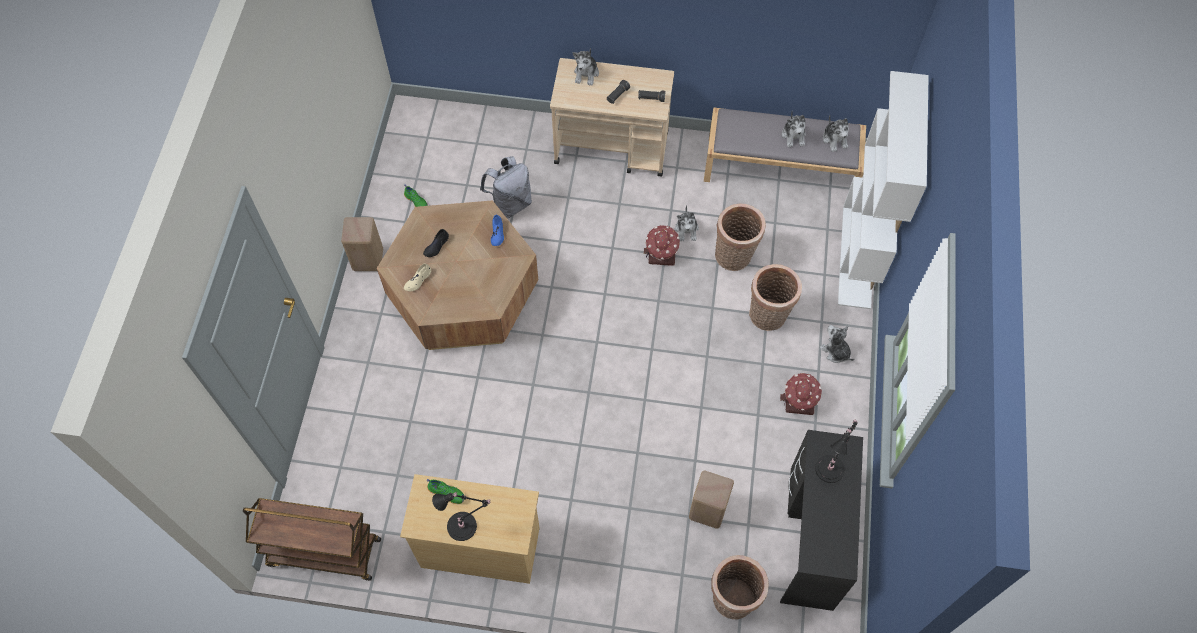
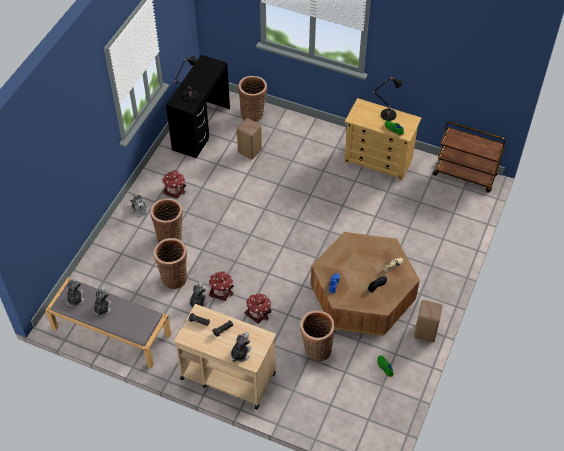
camera: 165 degrees left, 10 degrees down
grey backpack [480,156,532,219] -> basket [300,310,335,362]
white bookcase [838,71,929,309] -> none
none -> toy house [245,294,272,324]

